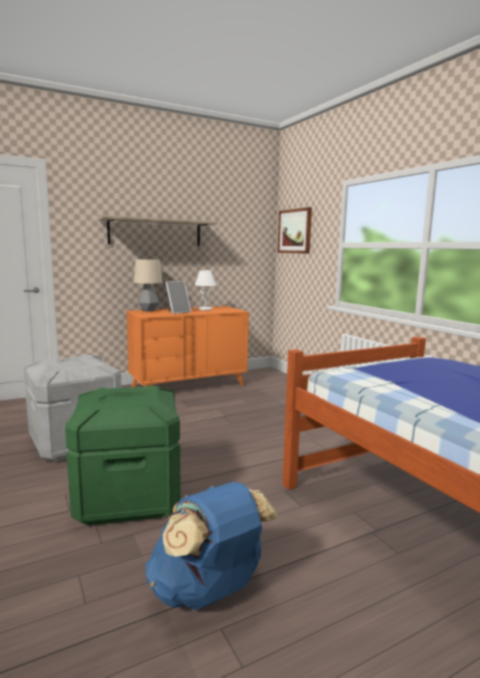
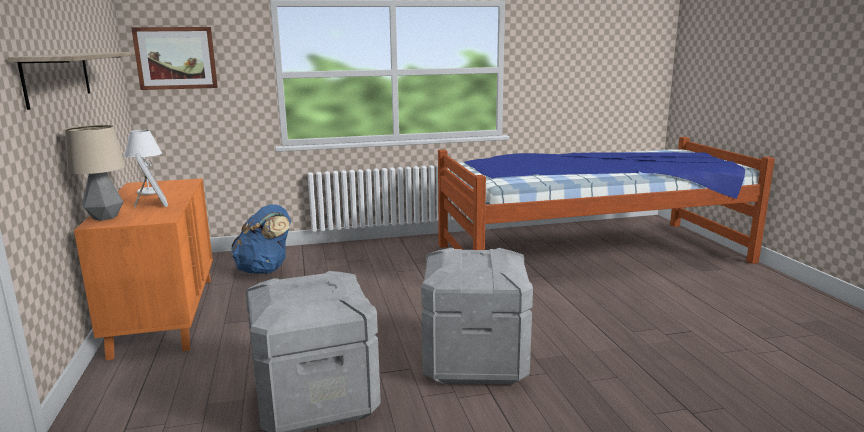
camera: 75 degrees left, 5 degrees up
green storage box [65,385,181,525] -> grey storage box [421,248,533,385]
blue backpack [145,482,279,610] -> blue backpack moved to [231,204,291,274]

